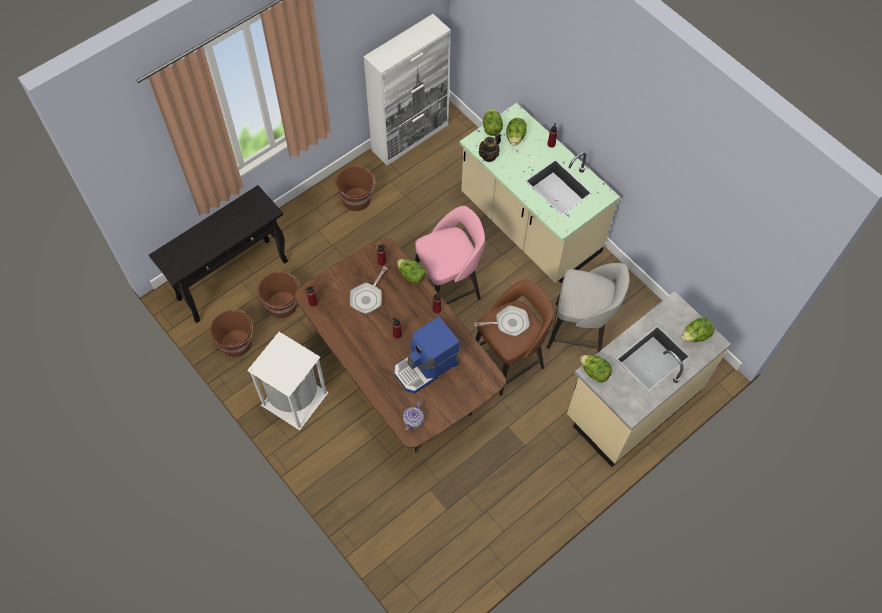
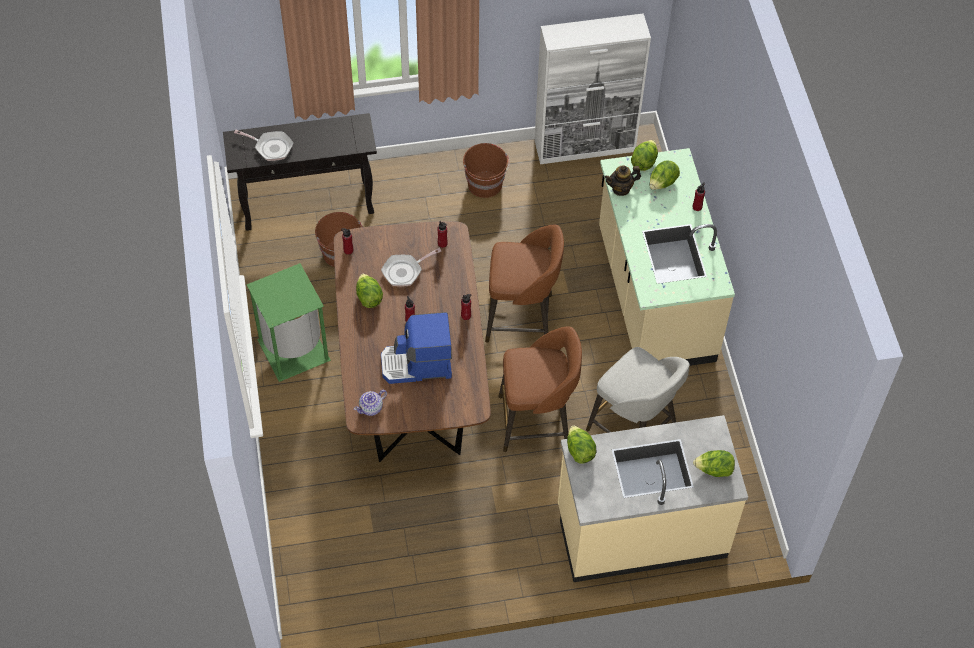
camera: 30 degrees right, 5 degrees down
brown bucket [210,309,253,357] -> none
white trash can [247,332,329,430] -> green trash can [246,263,331,382]
lettuce [397,259,426,284] -> lettuce moved to [356,274,383,308]
pink stool [415,206,485,304] -> brown stool [485,225,564,343]
frying pan [474,305,530,336] -> frying pan moved to [234,130,293,161]

